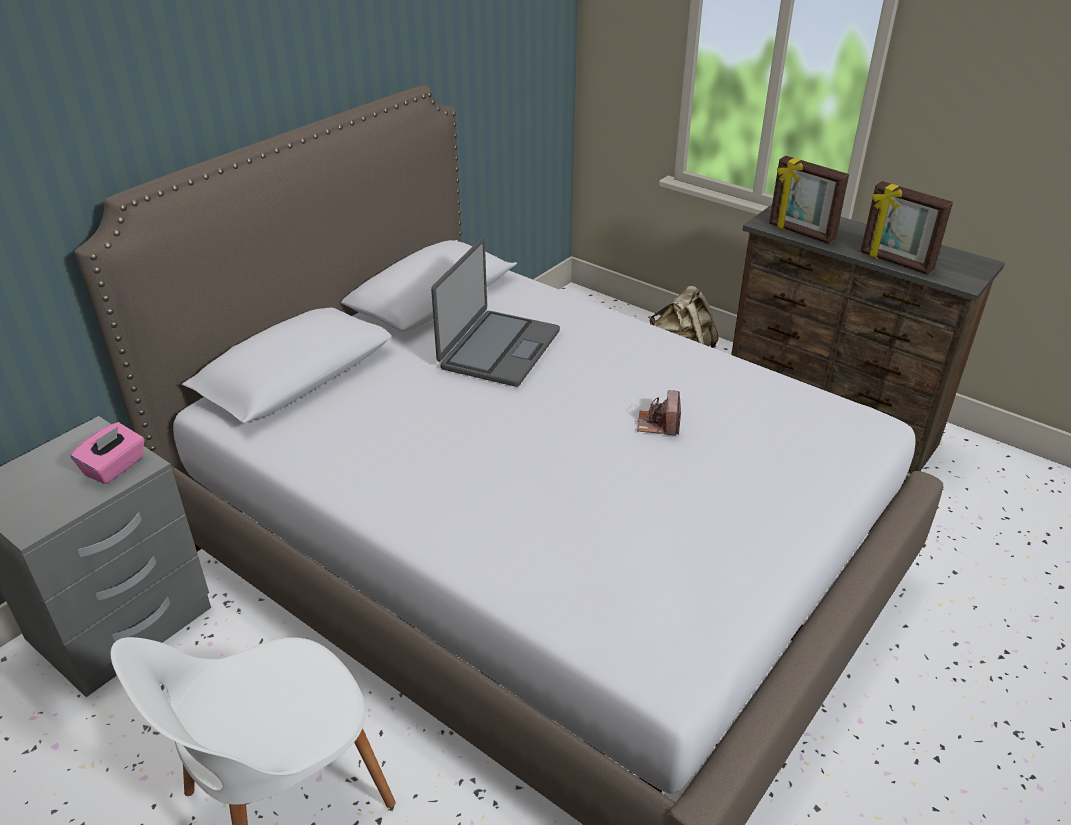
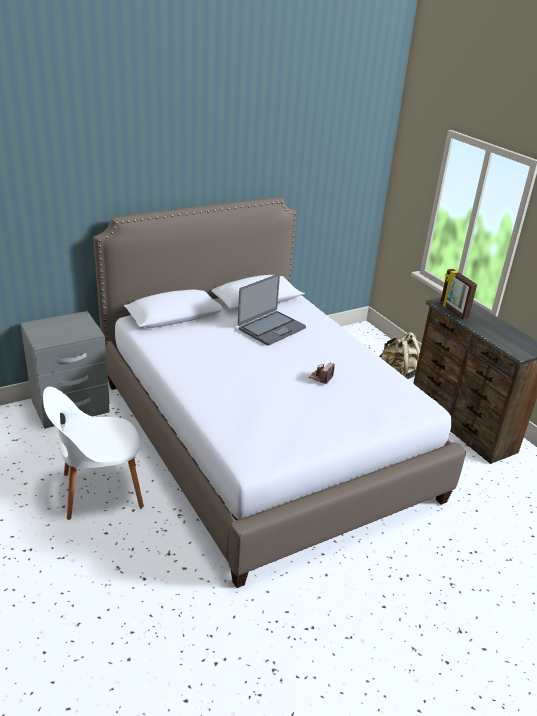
camera: 20 degrees right, 5 degrees down
pink tissue box [71,422,145,484] -> none
picture frame [860,181,953,275] -> none

